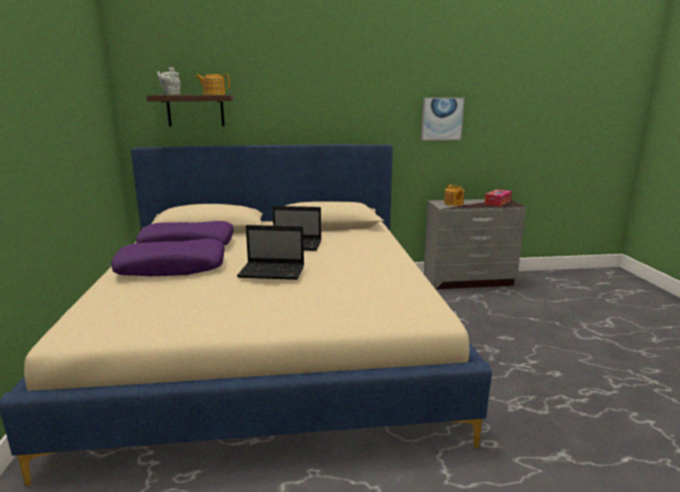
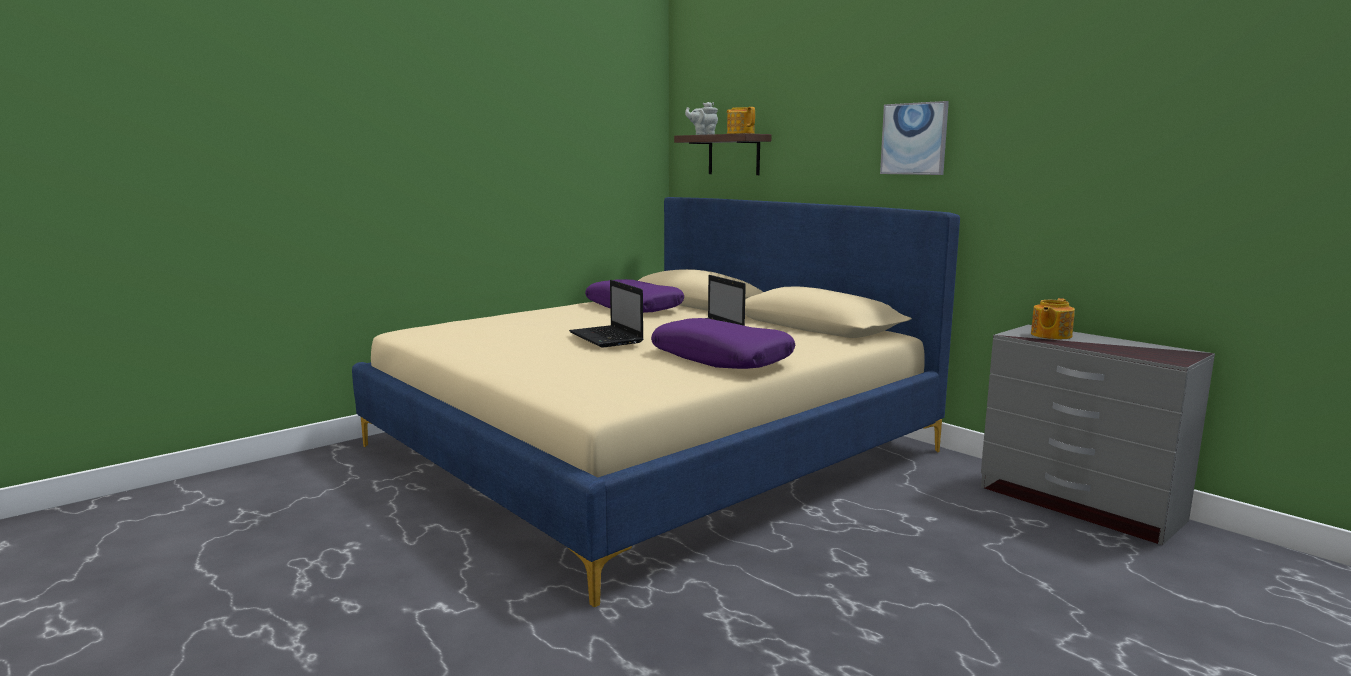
camera: 55 degrees right, 5 degrees down
purple pillow [111,239,225,276] -> purple pillow moved to [651,318,795,369]
picture [421,97,465,141] -> picture moved to [880,101,949,175]
tissue box [484,189,512,206] -> none

